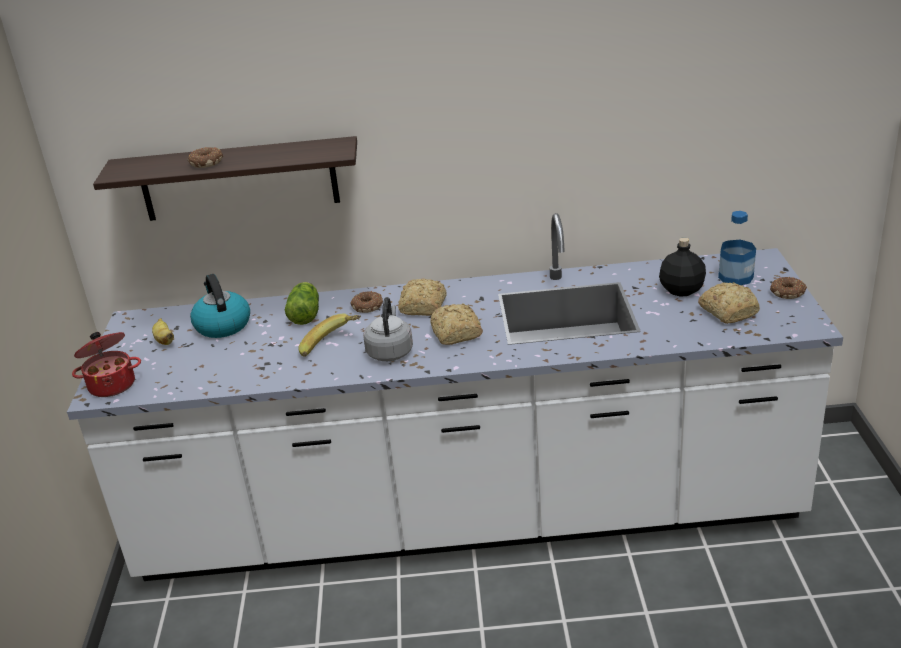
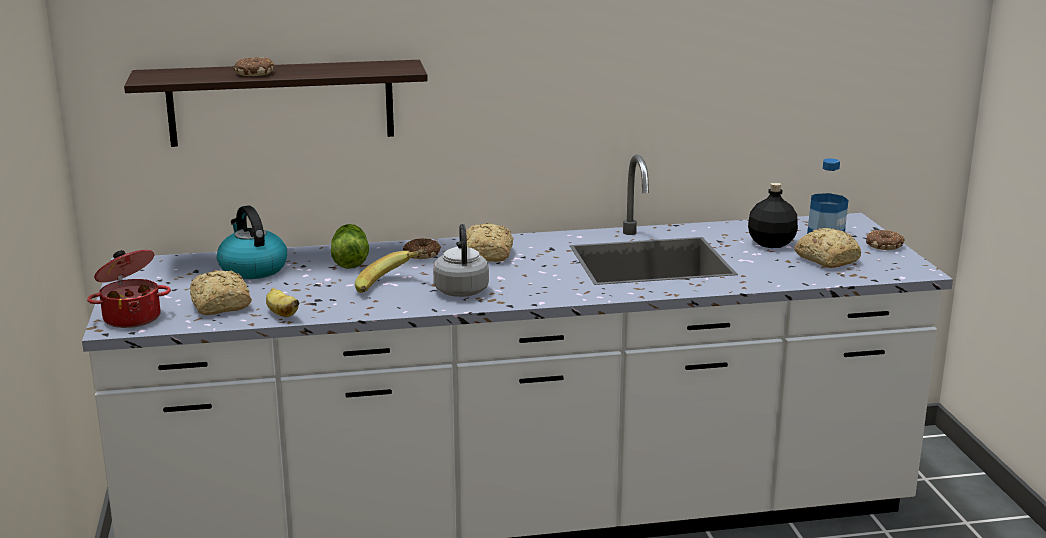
camera: 10 degrees left, 10 degrees down
banana [152,318,174,345] -> banana moved to [266,288,300,317]
bread [431,304,483,345] -> bread moved to [190,270,252,315]

